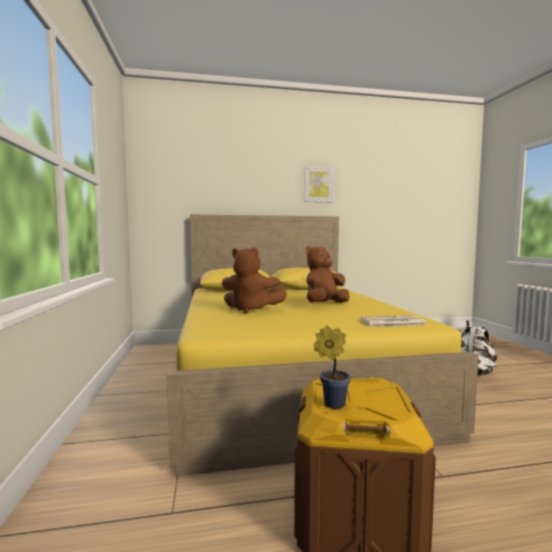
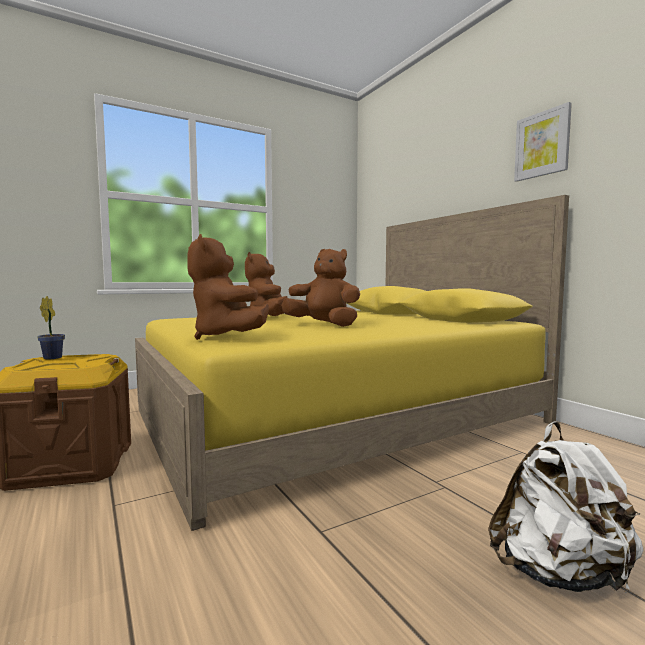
camera: 70 degrees right, 0 degrees up
newspaper [360,315,427,327] -> brown plush toy [187,234,269,340]

